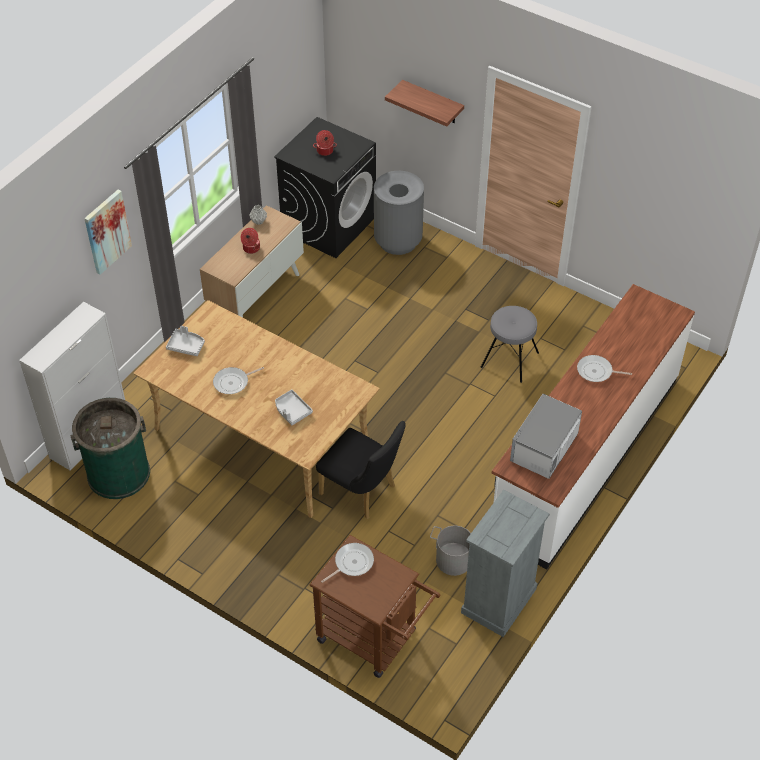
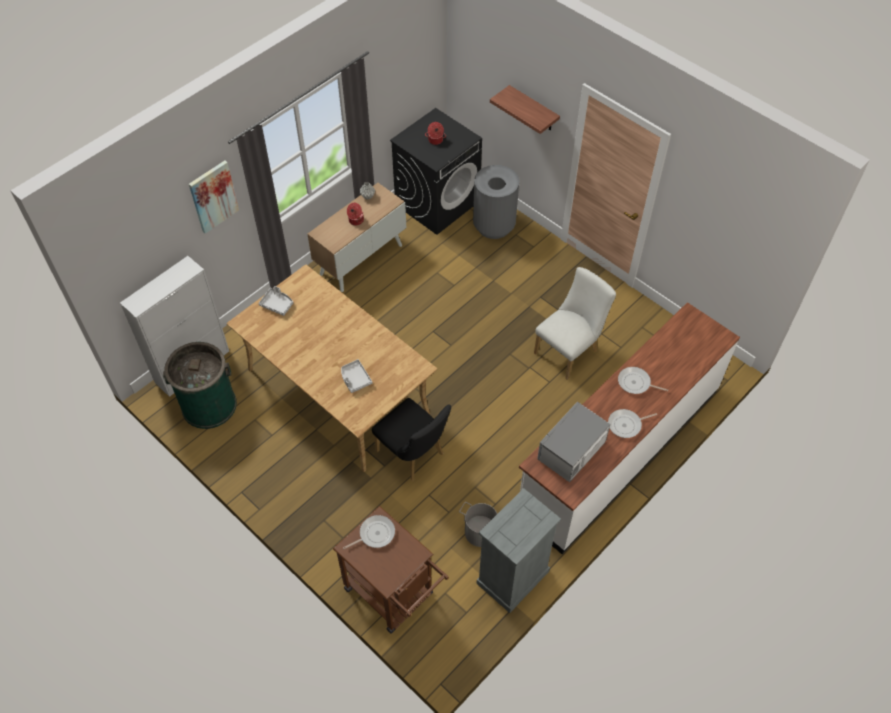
camera: 10 degrees right, 5 degrees up
frying pan [213,367,264,394] -> frying pan moved to [608,409,657,438]
grey stool [481,306,539,383] -> white chair [534,267,616,380]

